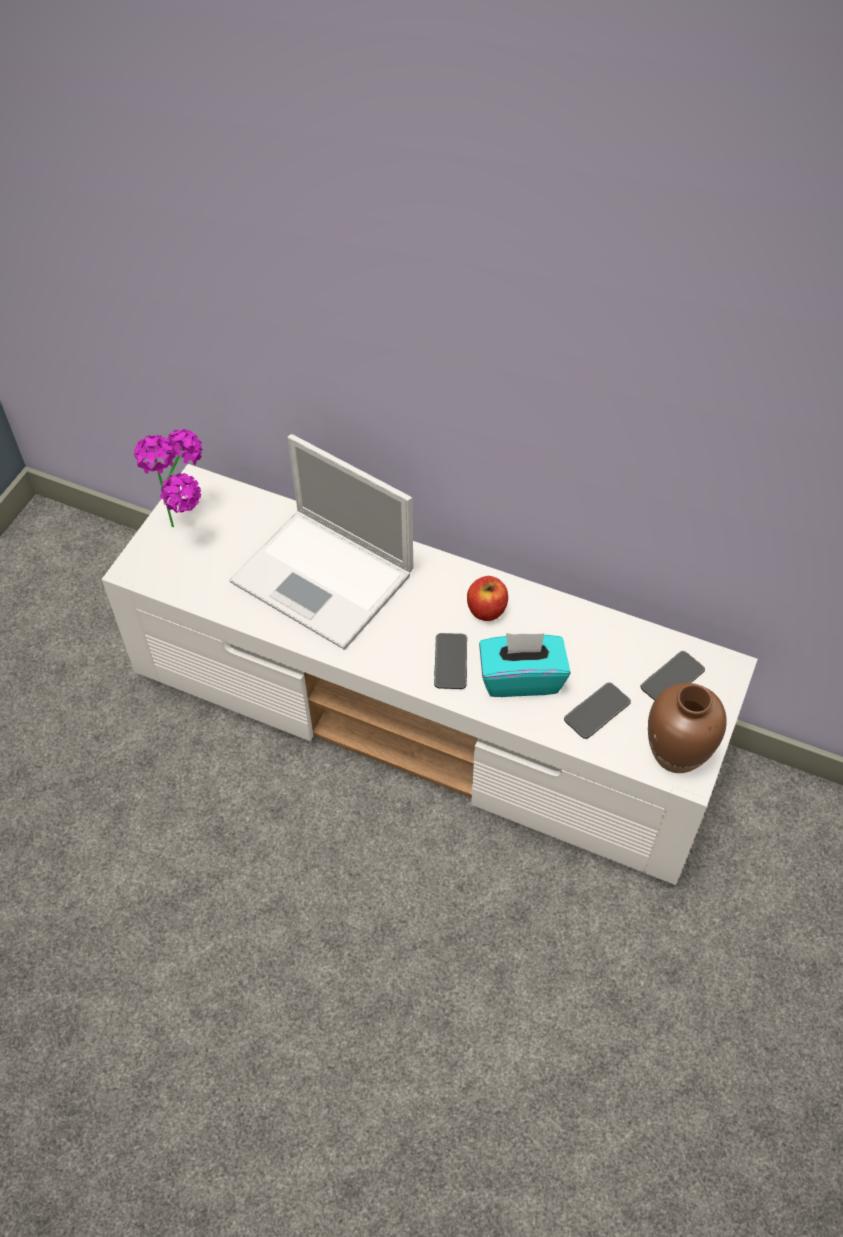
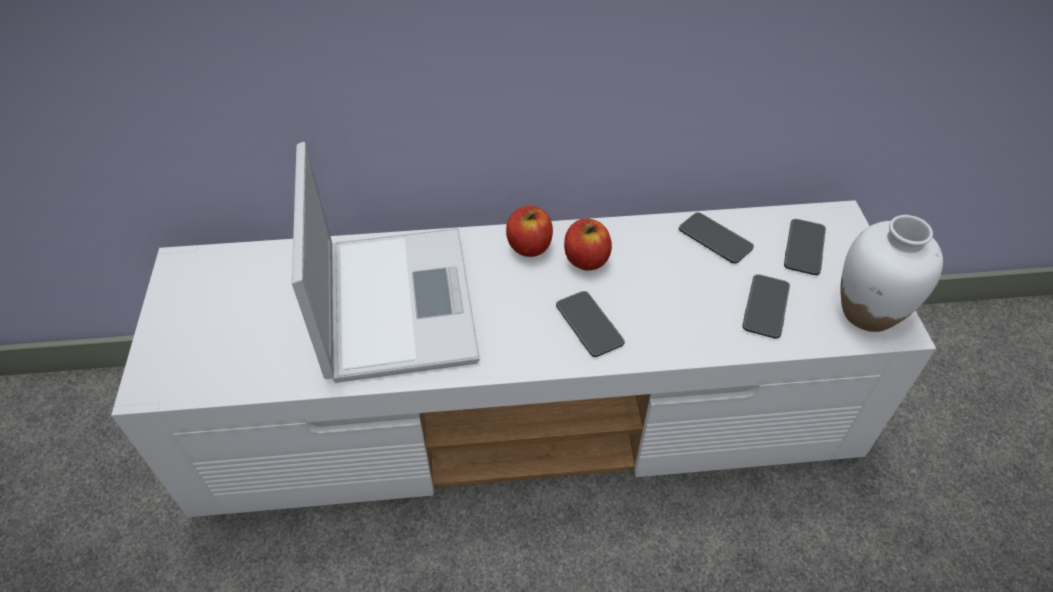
camera: 30 degrees left, 5 degrees down
potted plant [134,429,203,527] -> none
laptop [229,434,413,650] -> laptop turned 105 degrees counterclockwise [292,142,479,383]
turquoise tissue box [479,633,571,697] -> none
brown vase [648,683,727,773] -> white vase [840,215,943,332]
none -> apple [506,205,553,257]
none -> phone [679,212,754,264]

